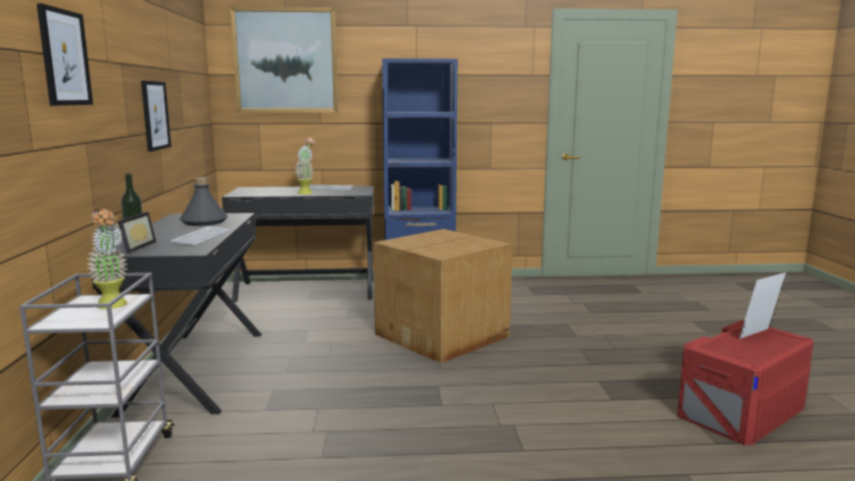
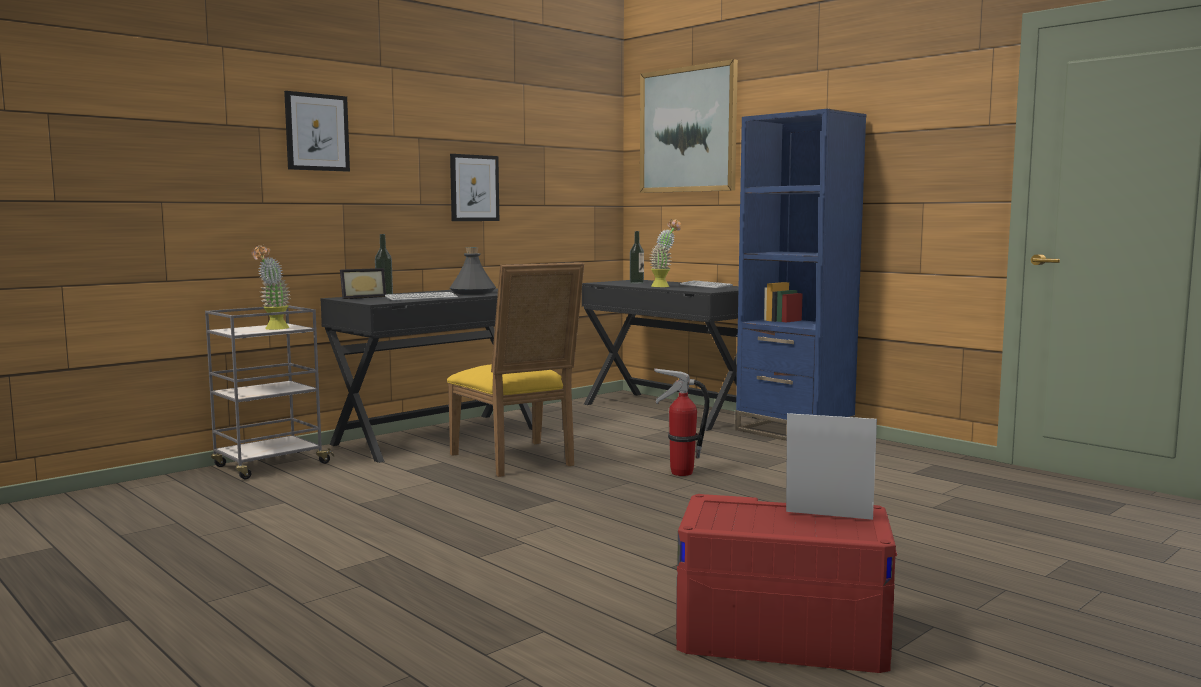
camera: 50 degrees right, 5 degrees down
cardboard box [373,229,513,363] -> fire extinguisher [654,368,709,476]
none -> yellow chair [447,262,584,477]
none -> bottle [630,231,644,284]

